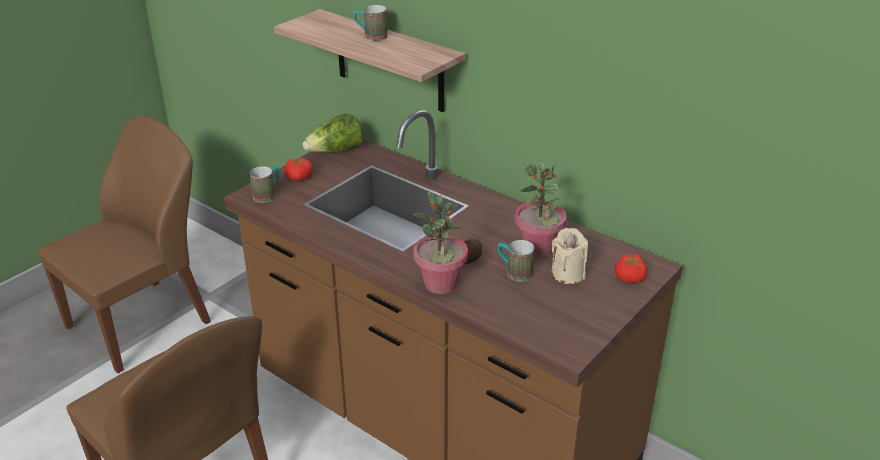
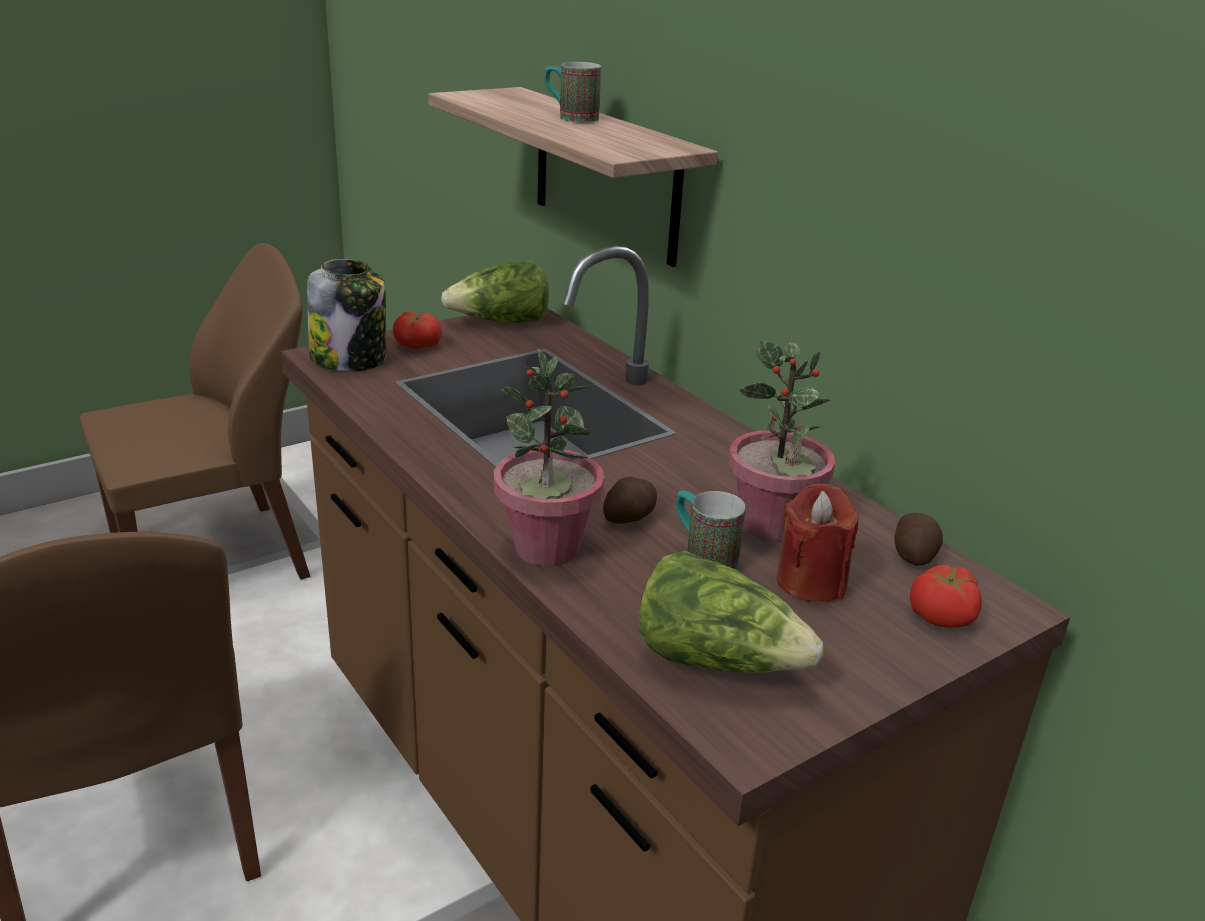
camera: 15 degrees right, 5 degrees down
mug [250,166,279,203] -> jar [307,259,386,372]
beige candle [551,228,588,284] -> red candle [776,483,859,602]
none -> lettuce [638,551,823,673]
none -> potato [894,513,943,565]

